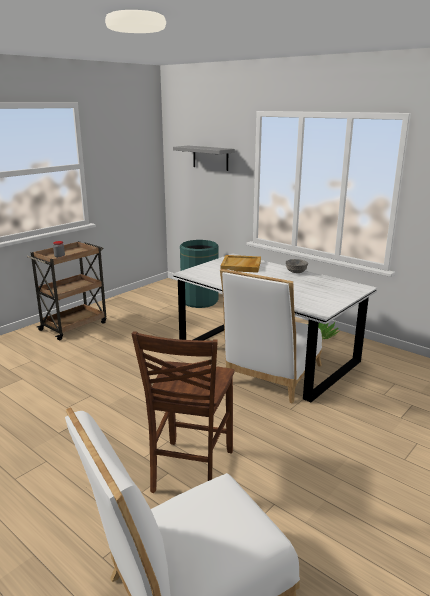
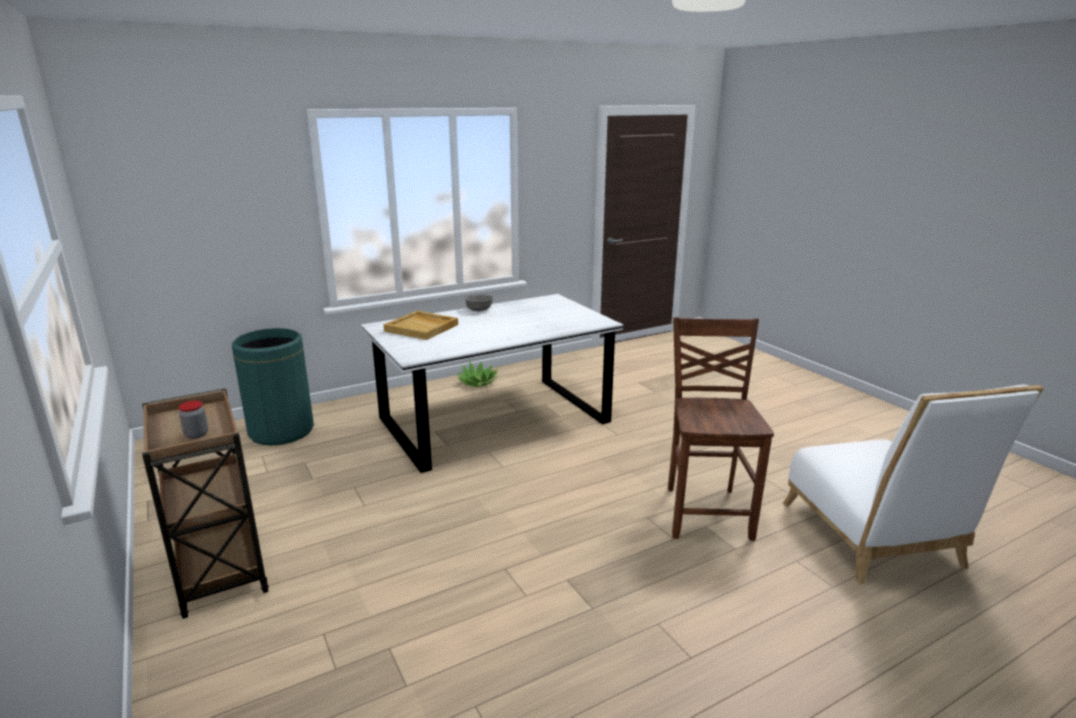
camera: 70 degrees left, 0 degrees up
brown chair [132,331,234,493] -> brown chair turned 120 degrees counterclockwise [668,317,774,541]
grey shelf [173,146,235,171] -> none
white chair [220,269,322,404] -> none

